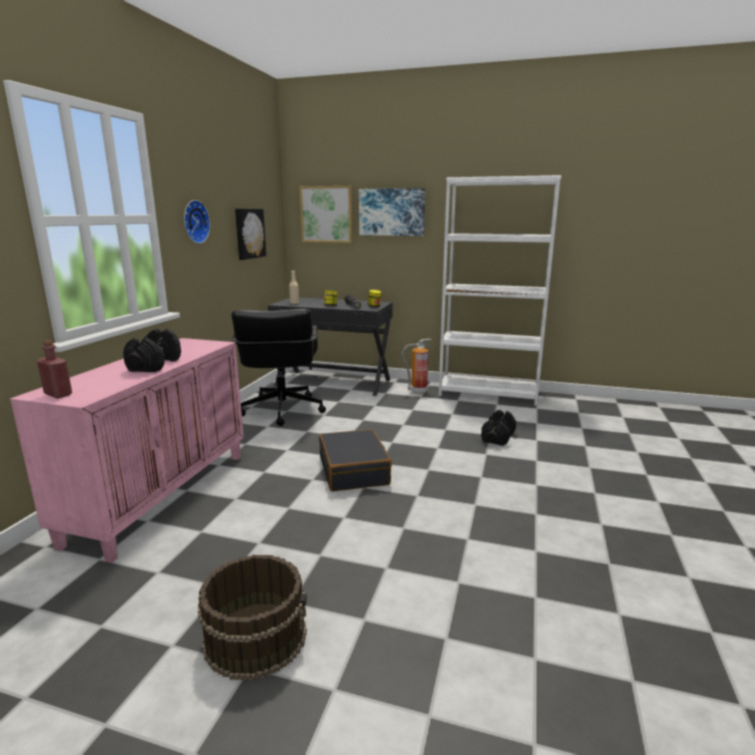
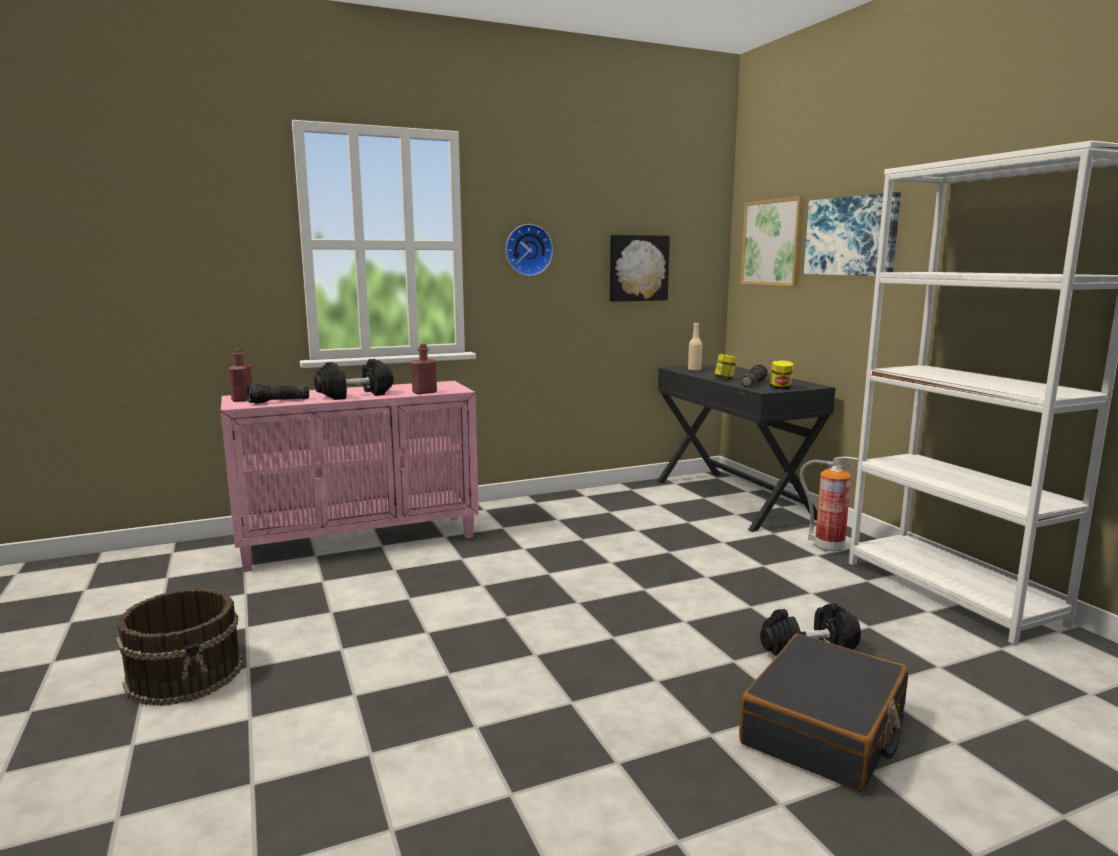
camera: 50 degrees right, 5 degrees down
black office chair [232,309,326,426] -> none
black suitcase [319,429,392,492] -> black suitcase moved to [739,634,908,792]
none -> flashlight [247,383,309,404]
none -> red bottle [410,344,437,394]

